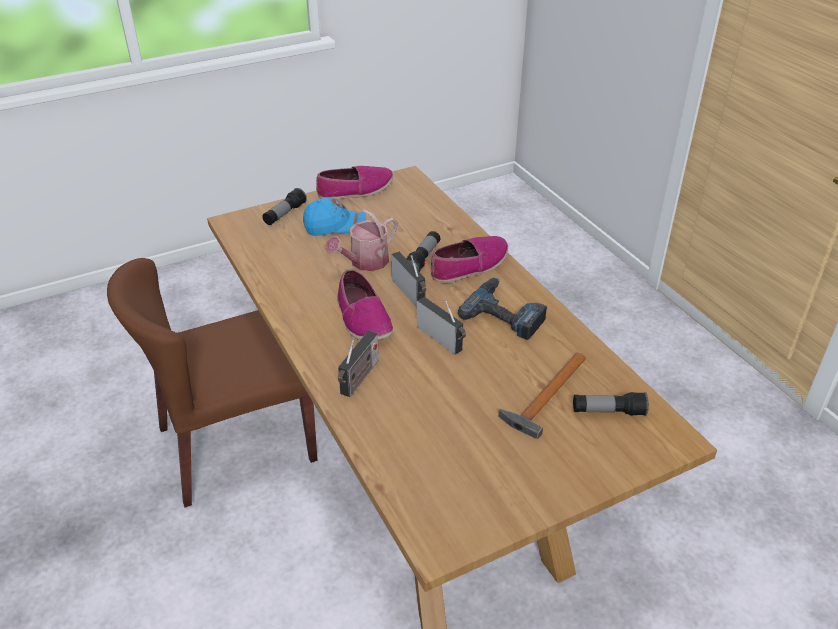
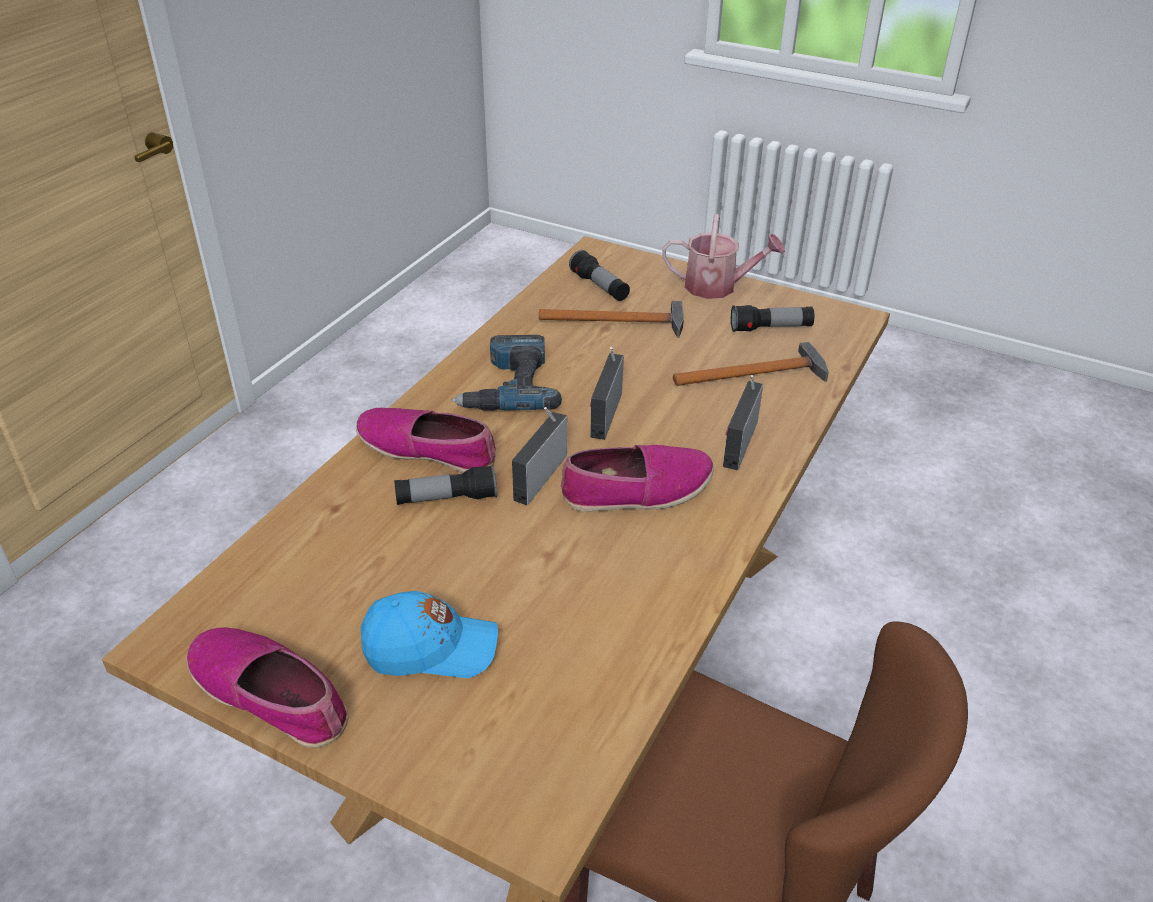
camera: 125 degrees left, 0 degrees up
flashlight [262,188,307,225] -> flashlight moved to [731,305,814,332]
blue cap [303,198,366,236] -> blue cap turned 135 degrees clockwise [360,591,498,678]
watering can [325,209,397,271] -> watering can moved to [662,214,785,299]
shoe [337,269,393,340] -> shoe turned 45 degrees clockwise [561,445,714,512]
radio [338,331,379,397] -> radio turned 60 degrees counterclockwise [723,375,763,470]
none -> hammer [673,342,829,386]

